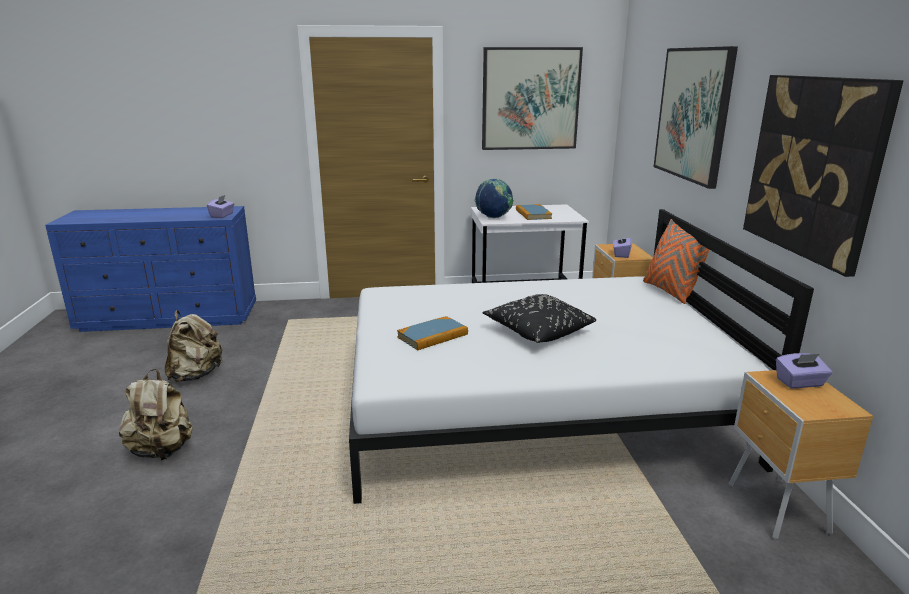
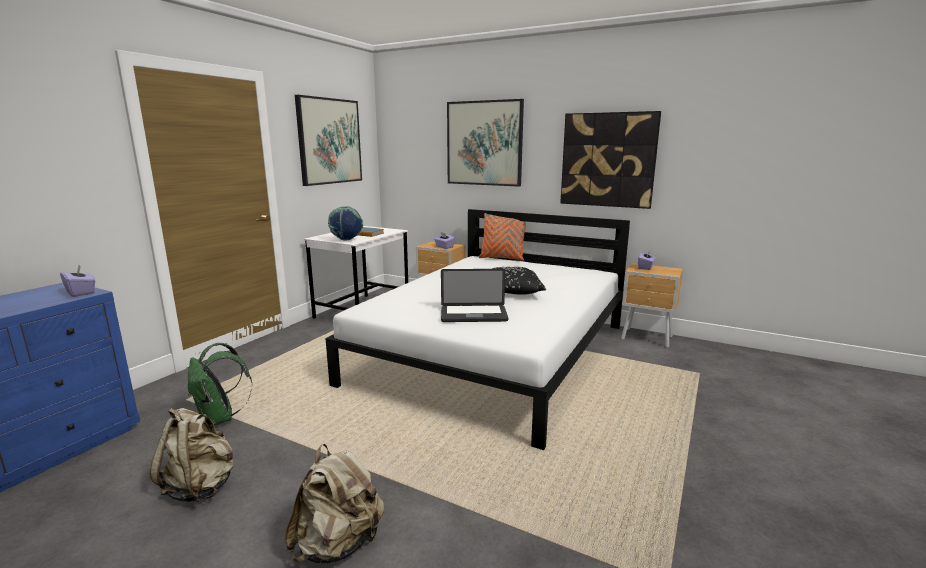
camera: 55 degrees left, 5 degrees down
book [397,316,468,350] -> laptop [441,269,508,322]
none -> green backpack [188,343,252,426]

